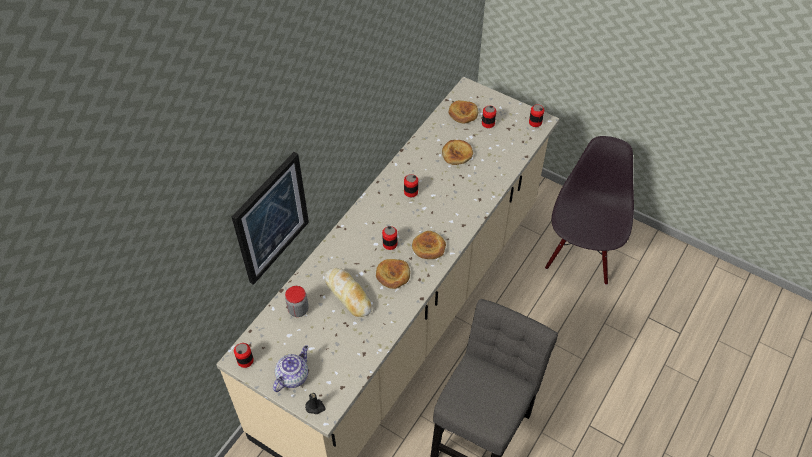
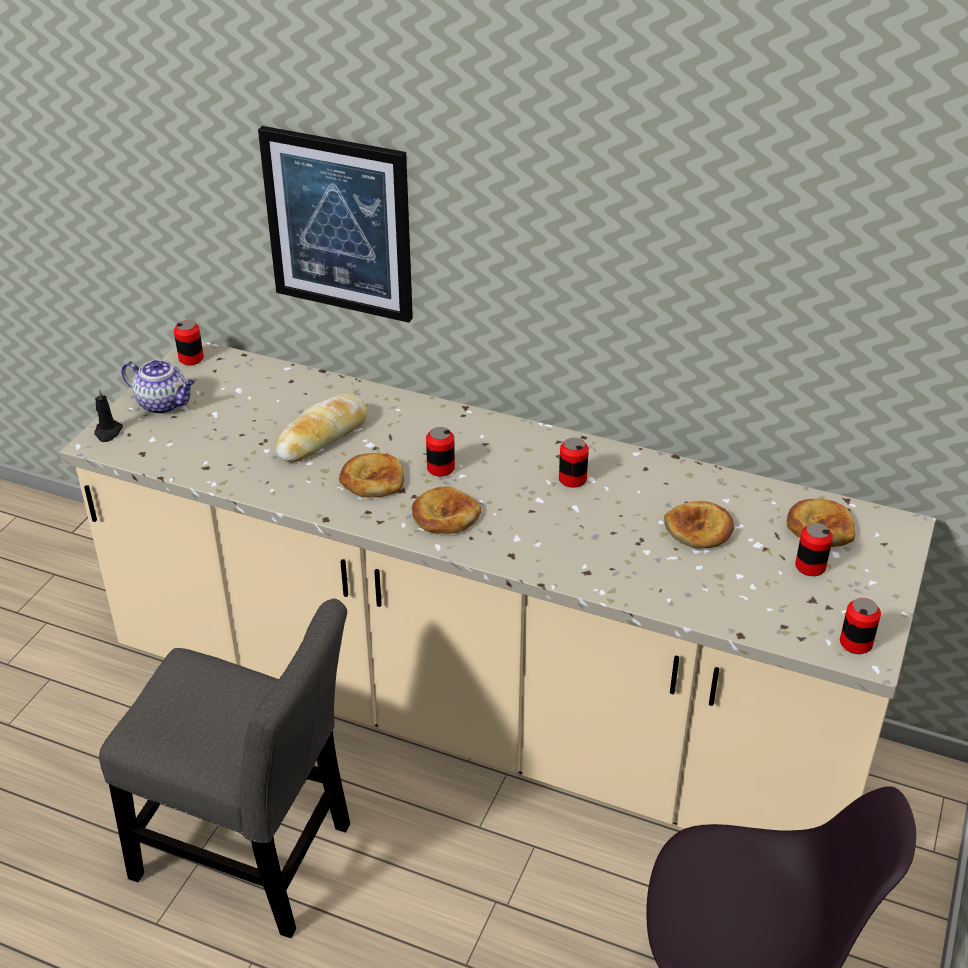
camera: 80 degrees right, 15 degrees down
jar [285,286,309,317] -> none

